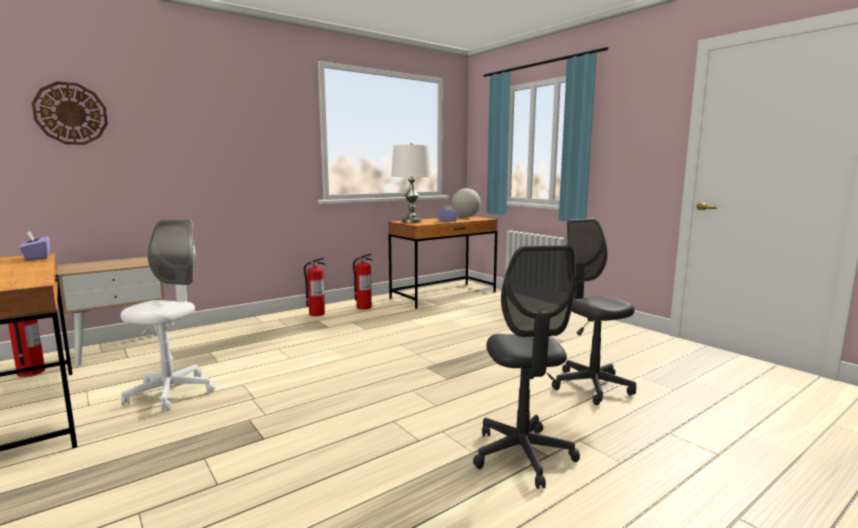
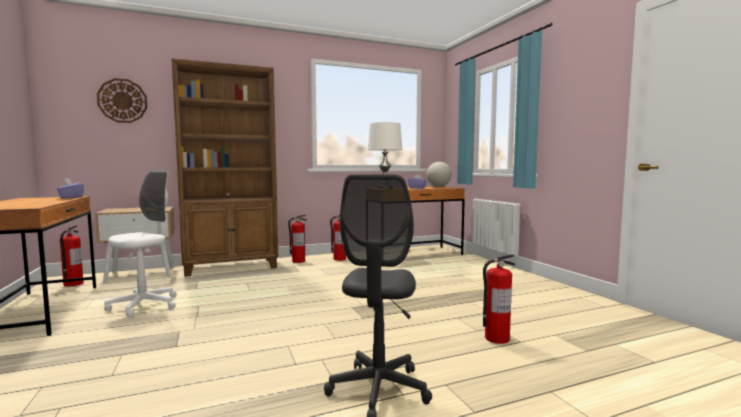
camera: 15 degrees right, 5 degrees down
grey office chair [552,219,636,405] -> fire extinguisher [483,254,515,344]
none -> brown bookcase [171,58,278,277]

